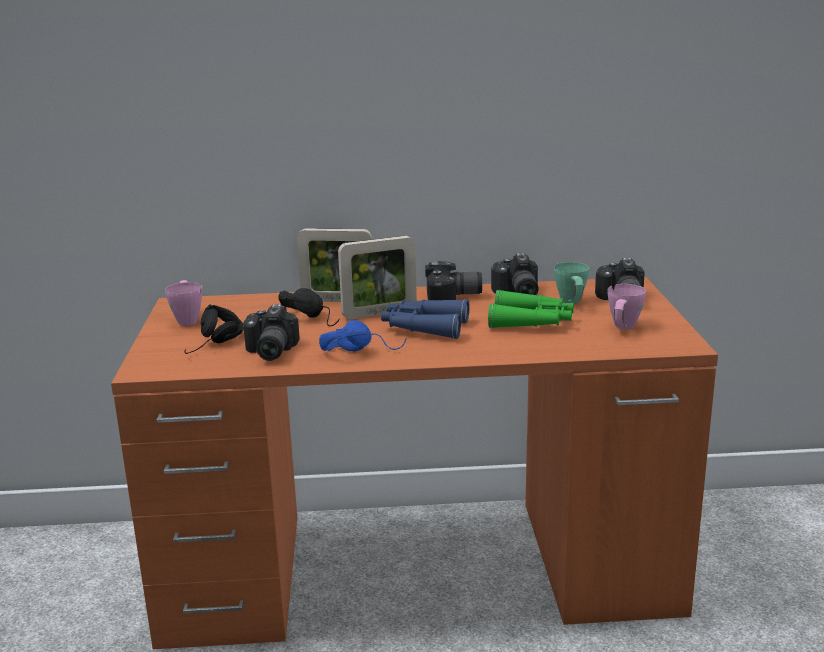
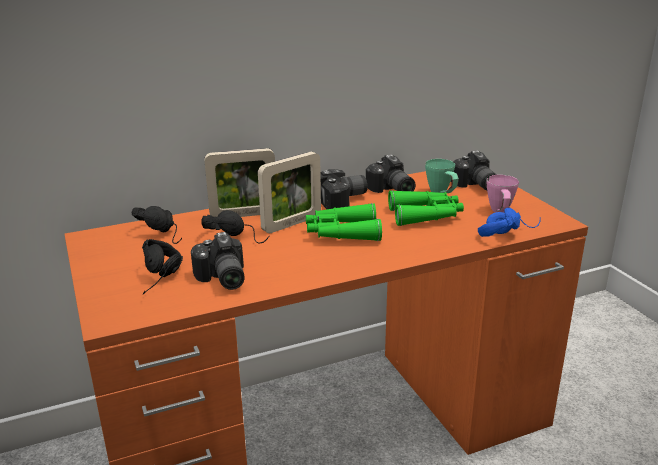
camera: 20 degrees left, 5 degrees up
pink mug [165,280,203,326] -> none
blue headphones [319,320,407,351] -> blue headphones moved to [478,208,541,237]
blue binoculars [381,299,469,339] -> green binoculars [306,203,382,241]
none -> black headphones [132,206,182,244]

